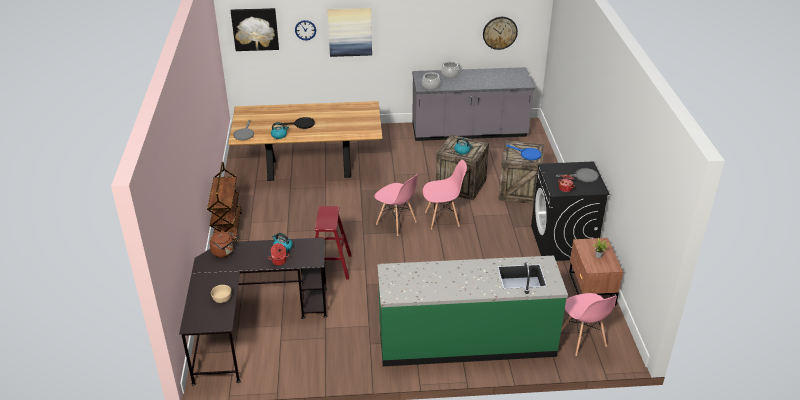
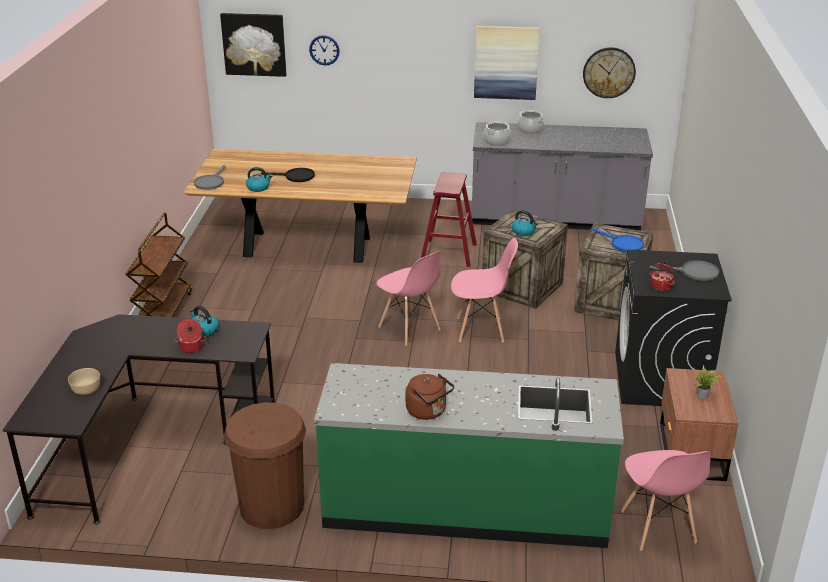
camera: 10 degrees right, 5 degrees down
brown kettle [210,231,237,257] -> brown kettle moved to [406,374,454,420]
red stool [315,206,352,280] -> red stool moved to [421,172,477,267]
picture [327,8,372,57] -> picture moved to [474,26,540,100]
none -> brown trash can [224,402,306,529]

